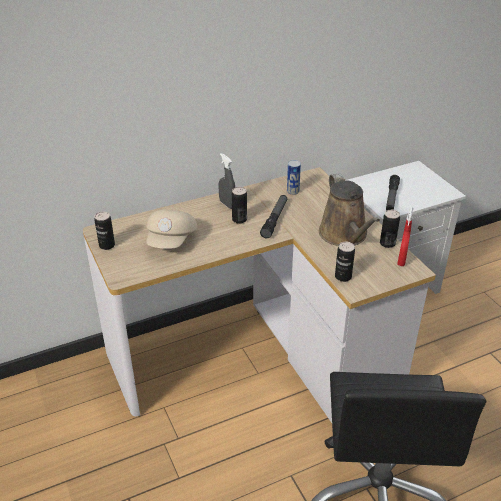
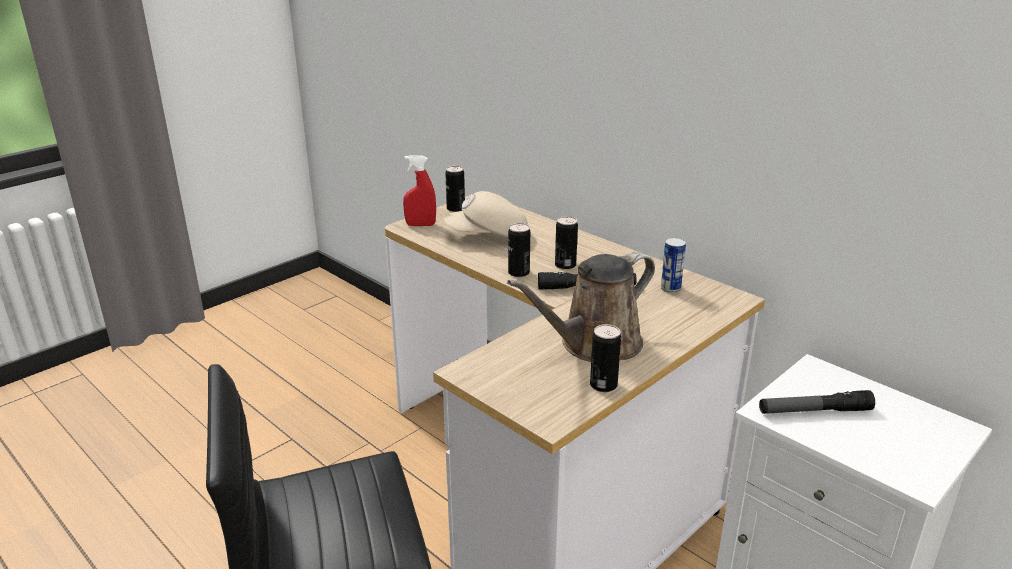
camera: 70 degrees right, 10 degrees down
grey spray bottle [218,153,235,209] -> none
can [335,242,355,282] -> can moved to [508,223,530,277]
red spray bottle [397,207,413,266] -> red spray bottle moved to [403,155,436,226]

